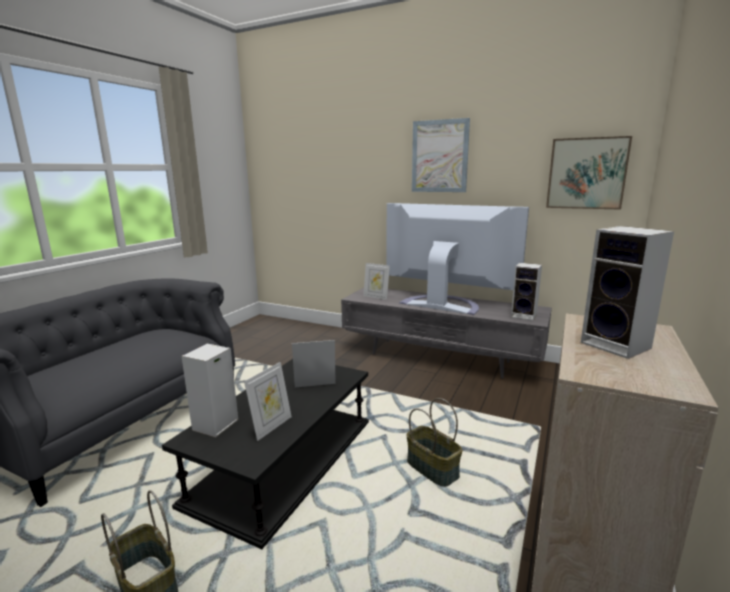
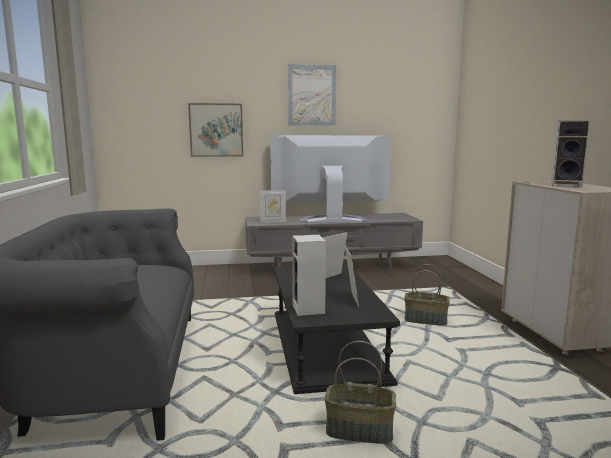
camera: 35 degrees left, 5 degrees down
speaker [511,263,542,321] -> none
picture [546,136,632,210] -> picture moved to [188,103,243,157]

